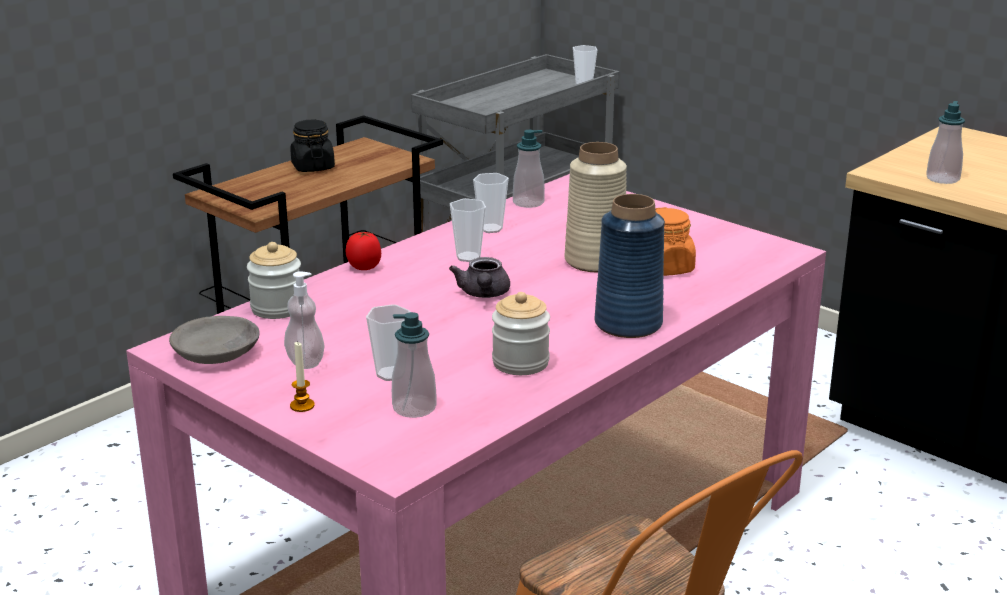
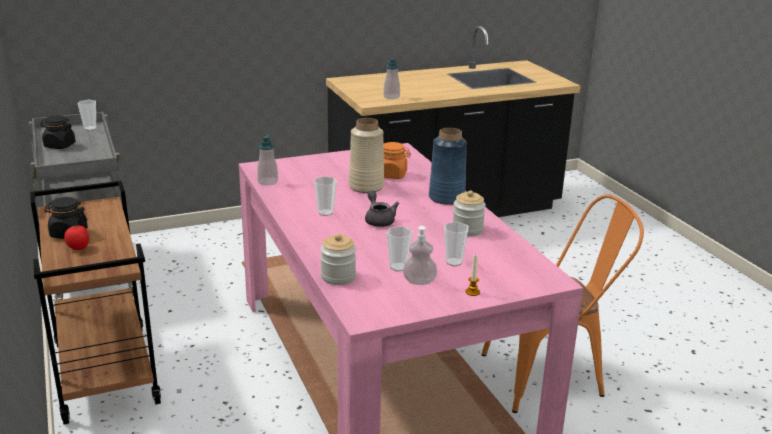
camera: 65 degrees left, 0 degrees up
grey bowl [169,316,260,364] -> none
tomato [346,232,381,270] -> tomato moved to [64,225,89,250]
soap dispenser [392,312,437,418] -> none
grey teapot [449,257,510,298] -> grey teapot turned 135 degrees counterclockwise [365,190,399,227]
cup [473,173,509,233] -> cup moved to [387,226,413,272]
none -> black jar [41,115,75,149]

